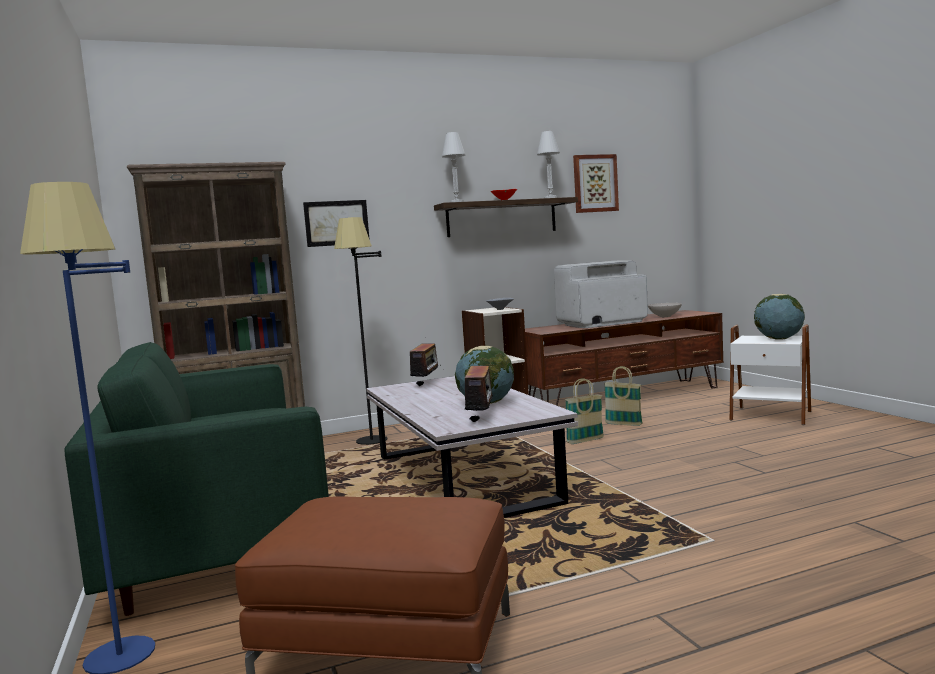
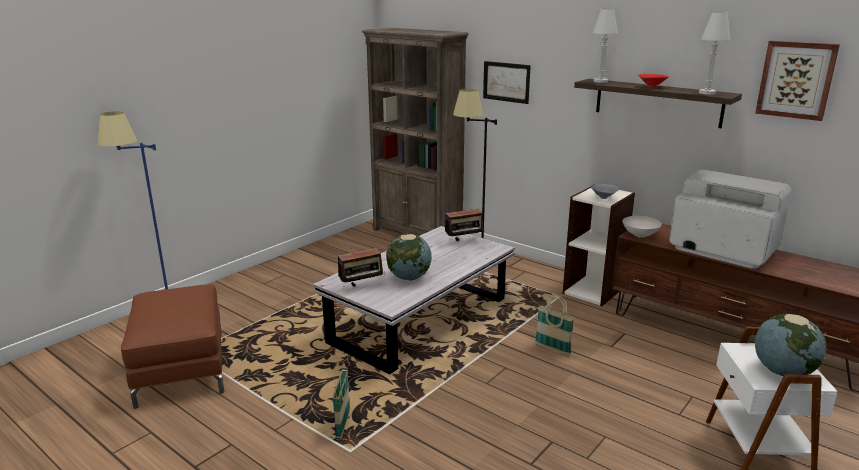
camera: 60 degrees right, 15 degrees up
green sofa [65,342,329,616] -> none
basket [604,366,643,426] -> basket moved to [333,362,350,438]
white bowl [648,303,682,317] -> white bowl moved to [622,216,662,238]

